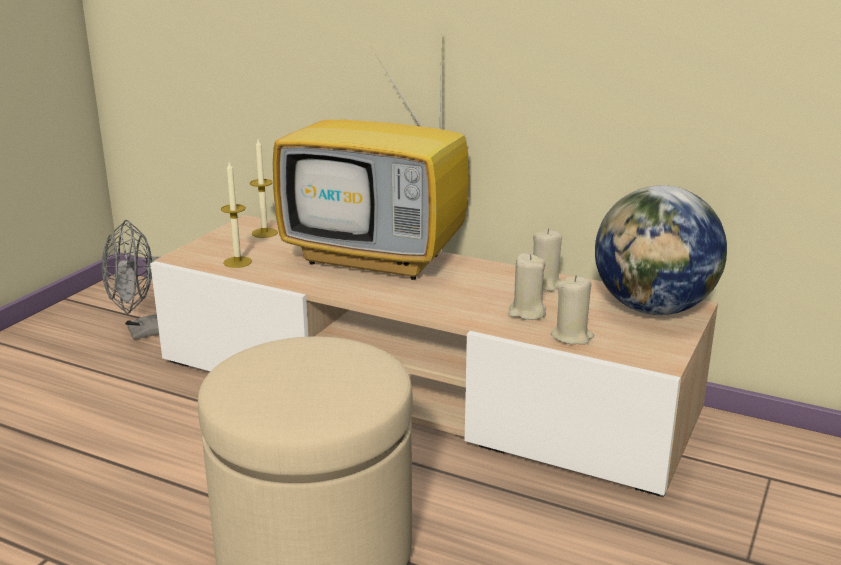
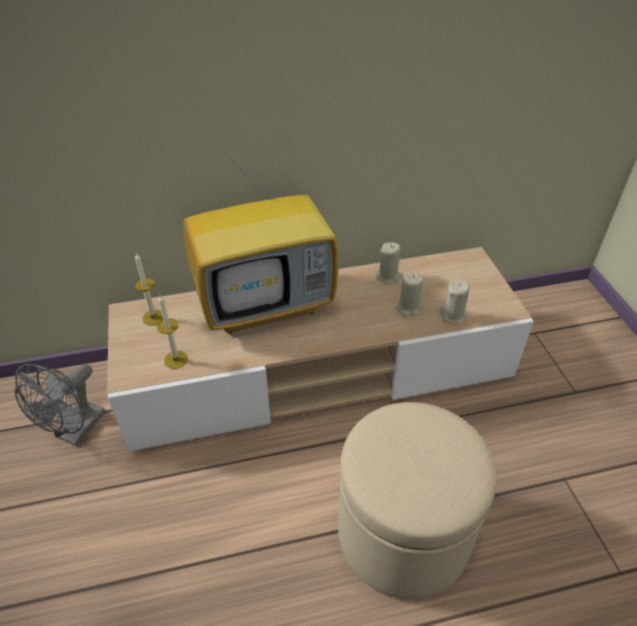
camera: 40 degrees left, 20 degrees up
globe [595,185,727,315] -> none

